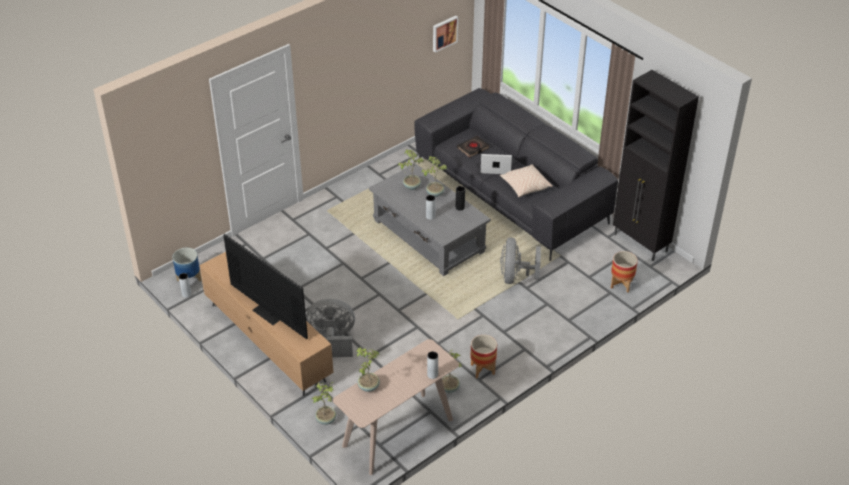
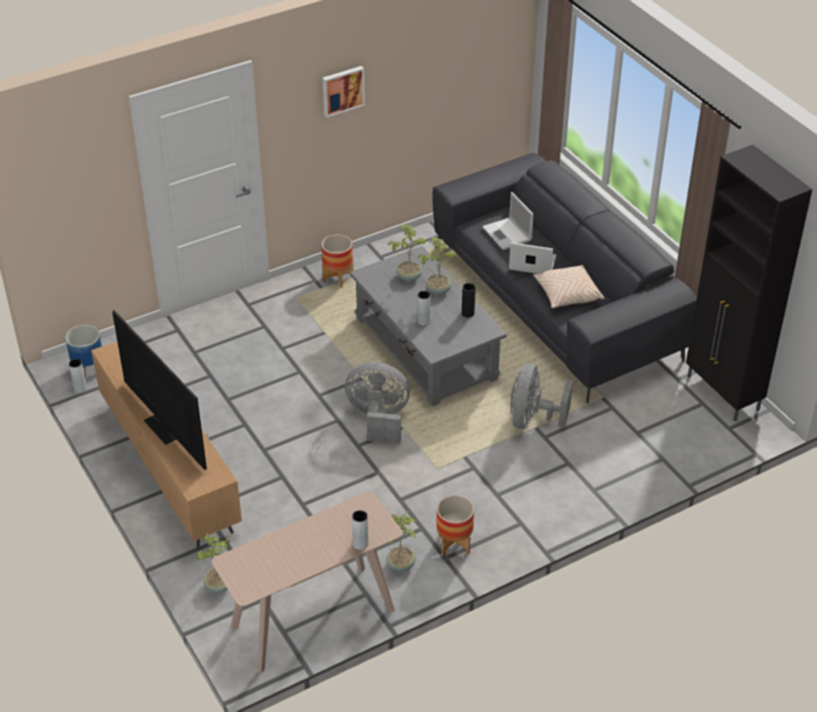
camera: 10 degrees right, 0 degrees up
grey fan [306,299,355,357] -> grey fan moved to [345,362,410,444]
potted plant [355,347,380,392] -> none
picture [433,16,458,53] -> picture moved to [322,66,365,118]
black book [457,136,490,158] -> laptop [482,192,534,250]
planter [611,251,638,293] -> planter moved to [321,235,354,288]

